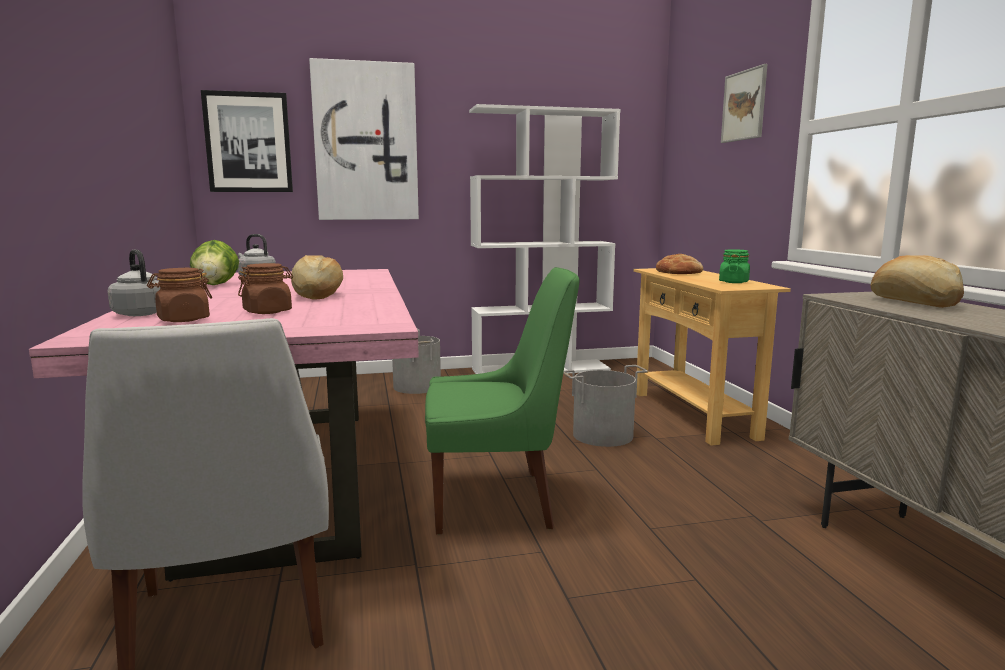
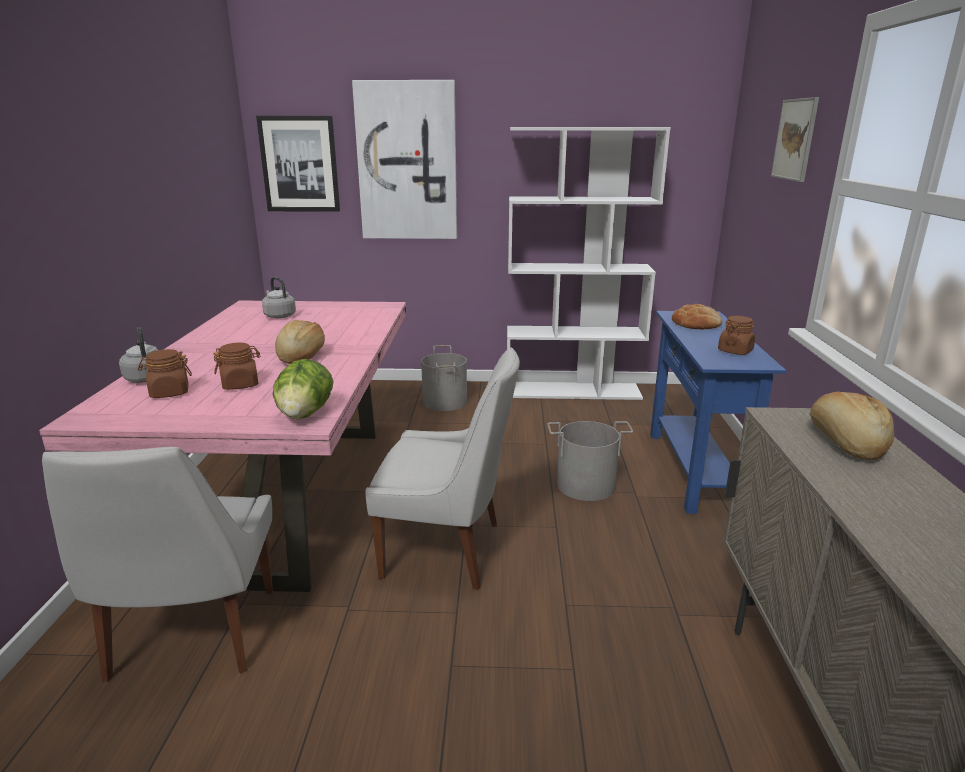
camera: 15 degrees right, 10 degrees up
lettuce [190,240,239,285] -> lettuce moved to [273,359,334,419]
green chair [425,267,580,535] -> white chair [365,347,520,590]
beige console table [633,268,791,446] -> blue console table [650,311,787,514]
green jar [719,249,750,283] -> brown jar [718,316,755,355]

